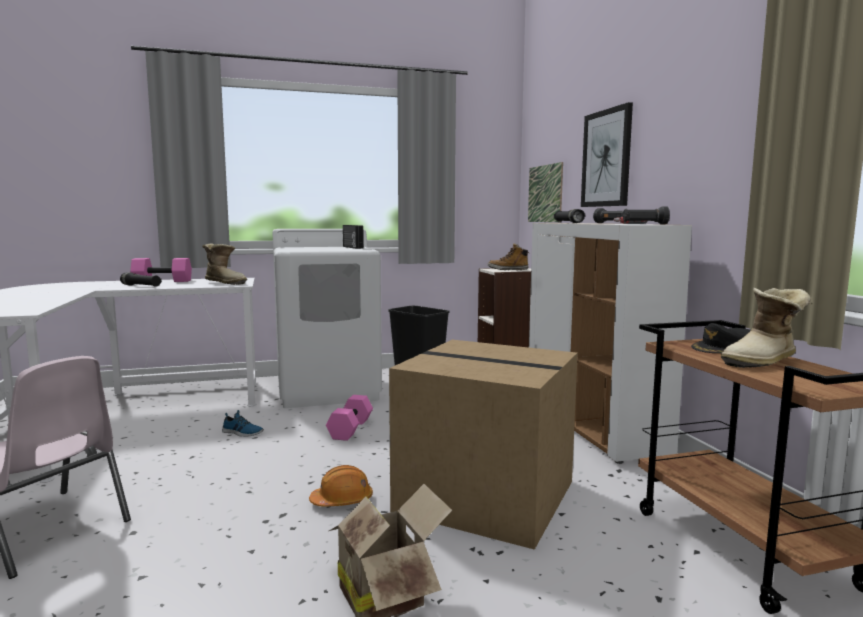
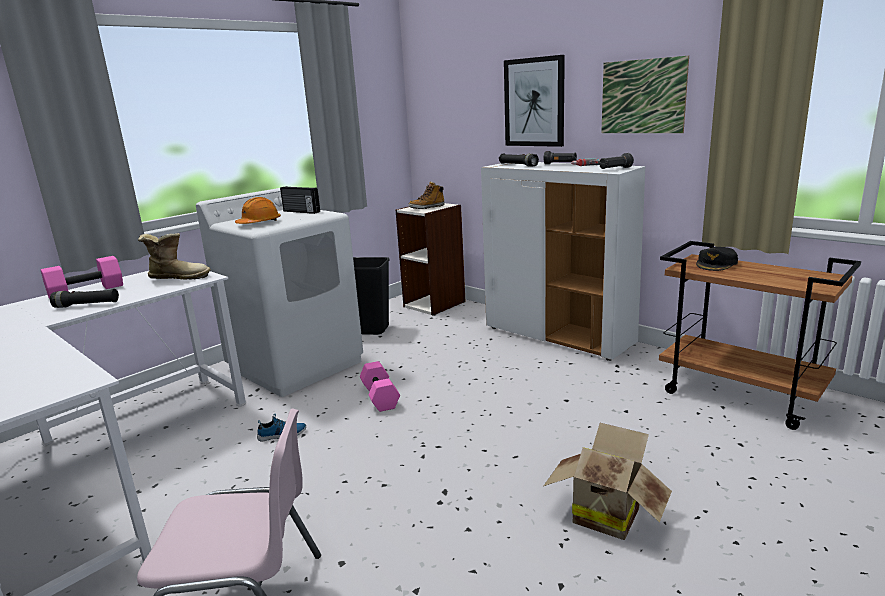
camera: 30 degrees left, 10 degrees up
orange hard hat [309,465,373,507] -> orange hard hat moved to [235,197,281,224]
cardboard box [389,340,578,550] -> none
picture [528,162,563,222] -> picture moved to [601,56,689,133]
boot [721,288,811,368] -> none

